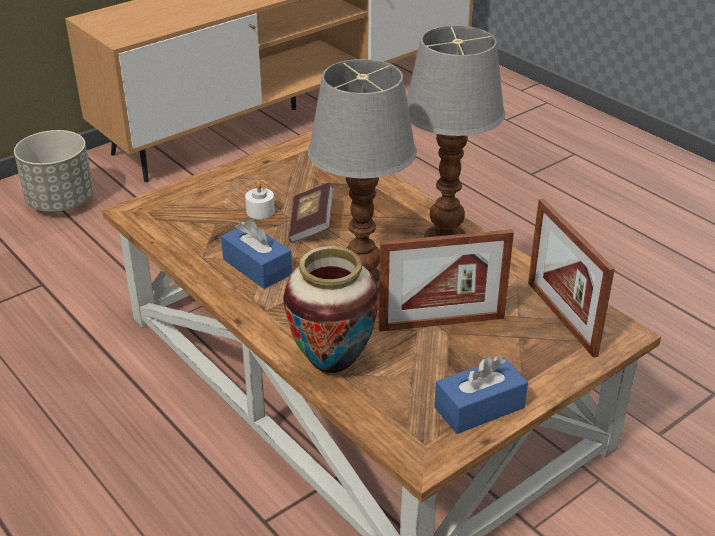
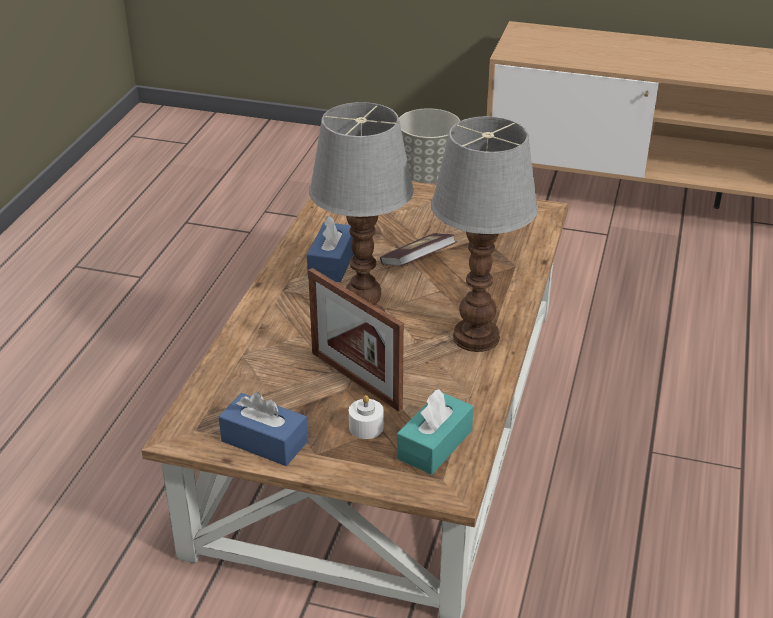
camera: 55 degrees right, 0 degrees up
white candle [245,182,275,219] -> white candle moved to [349,395,384,439]
vase [283,246,379,375] -> none
picture frame [528,198,615,358] -> turquoise tissue box [397,389,474,475]

